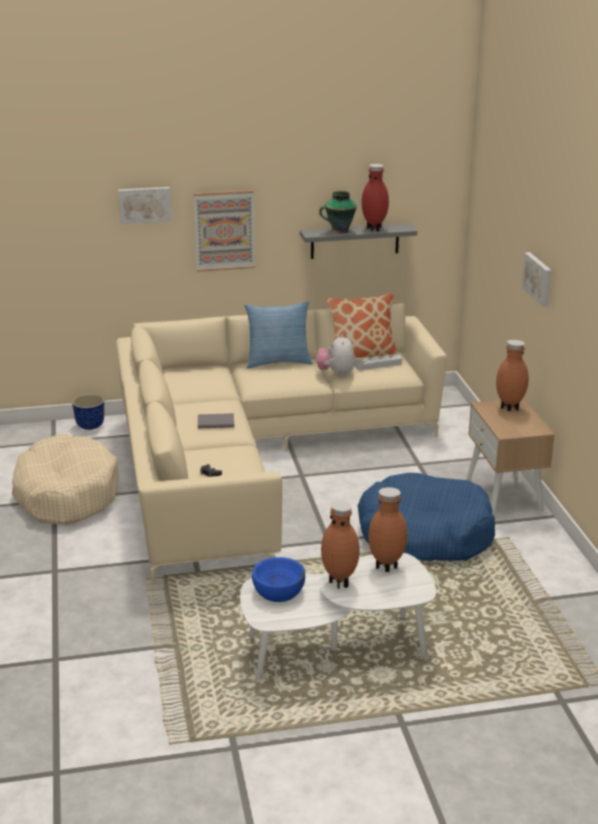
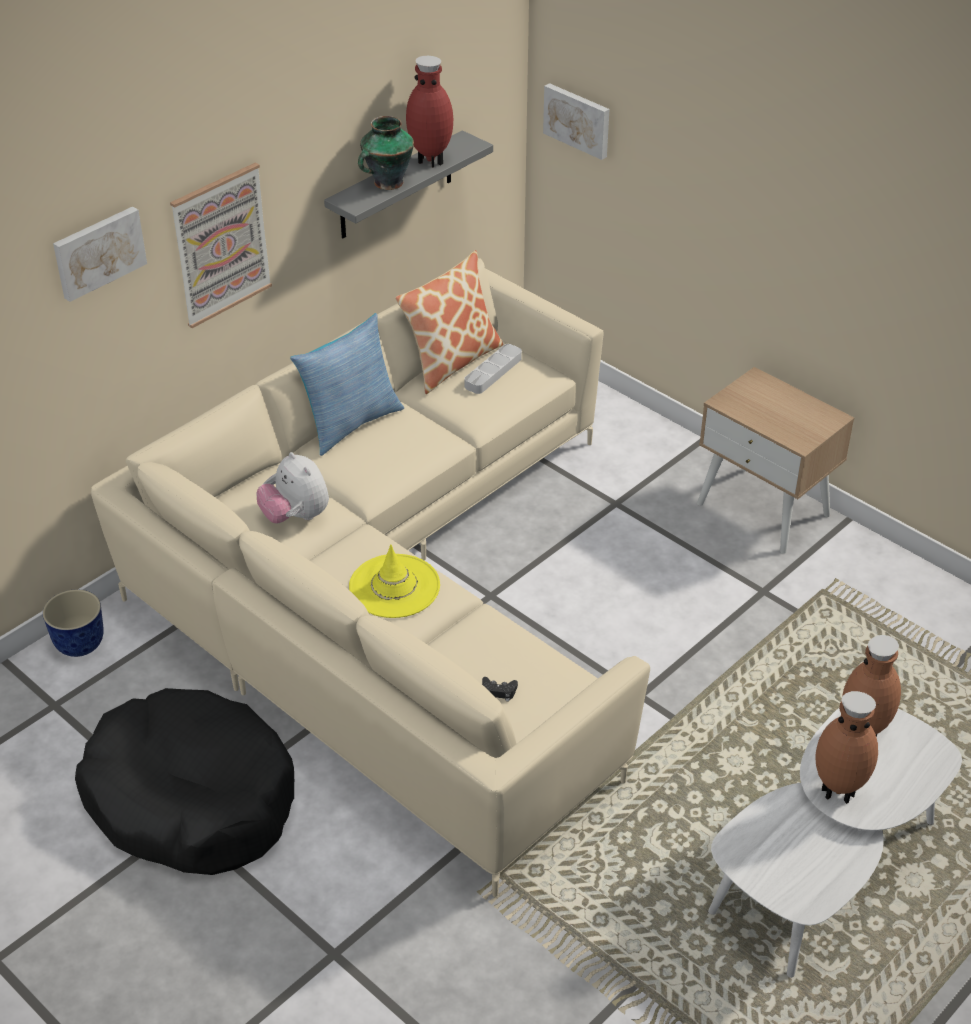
camera: 35 degrees left, 15 degrees up
beige dog bed [12,434,119,525] -> black dog bed [75,688,294,875]
grey book [198,413,234,429] -> yellow hat [349,544,440,618]
blue bowl [252,557,305,602] -> none
plush toy [317,334,355,377] -> plush toy moved to [257,452,329,523]
blue dog bed [358,473,495,561] -> none
brown vase [496,340,529,411] -> none
picture [522,252,552,307] -> picture moved to [543,83,609,160]

